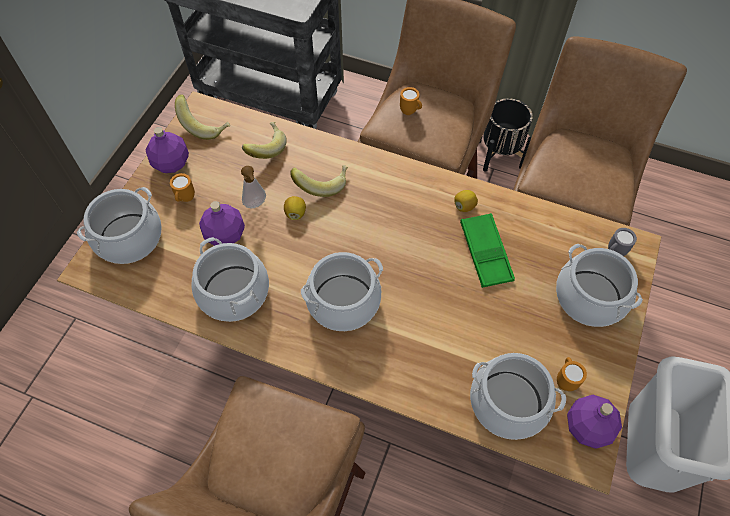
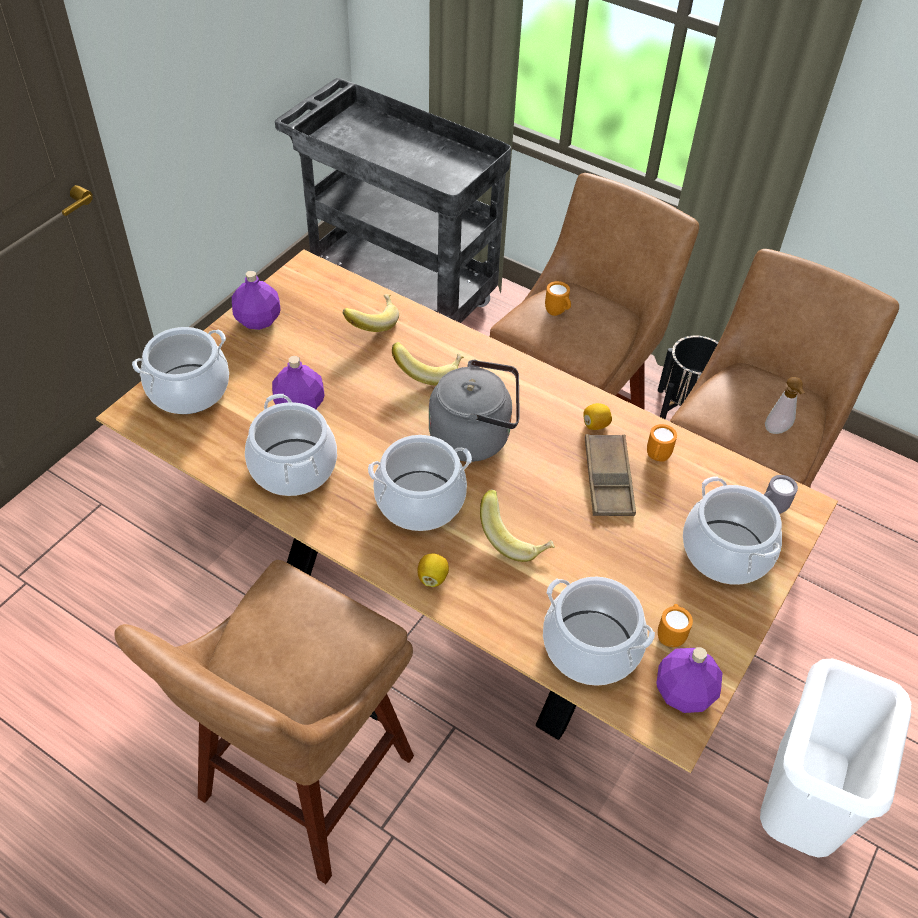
camera: 10 degrees right, 10 degrees down
orange mug [170,173,195,202] -> orange mug moved to [647,424,677,462]
banana [175,94,230,140] -> banana moved to [480,490,555,562]
soap dispenser [241,166,266,209] -> soap dispenser moved to [765,377,805,434]
lemon [284,196,306,220] -> lemon moved to [418,553,449,587]
green tray [460,213,515,288] -> brown tray [585,434,636,516]
none -> grey kettle [429,360,520,462]

